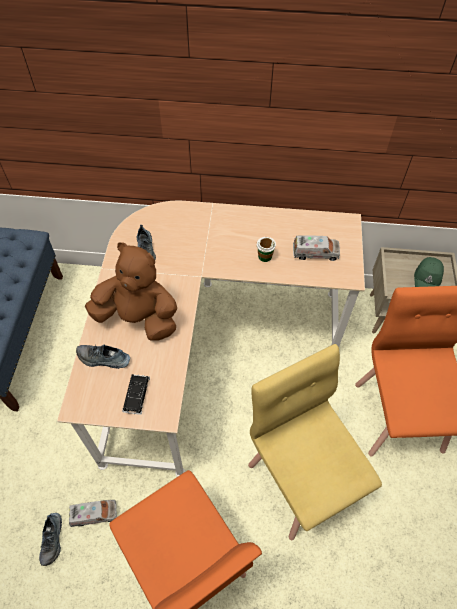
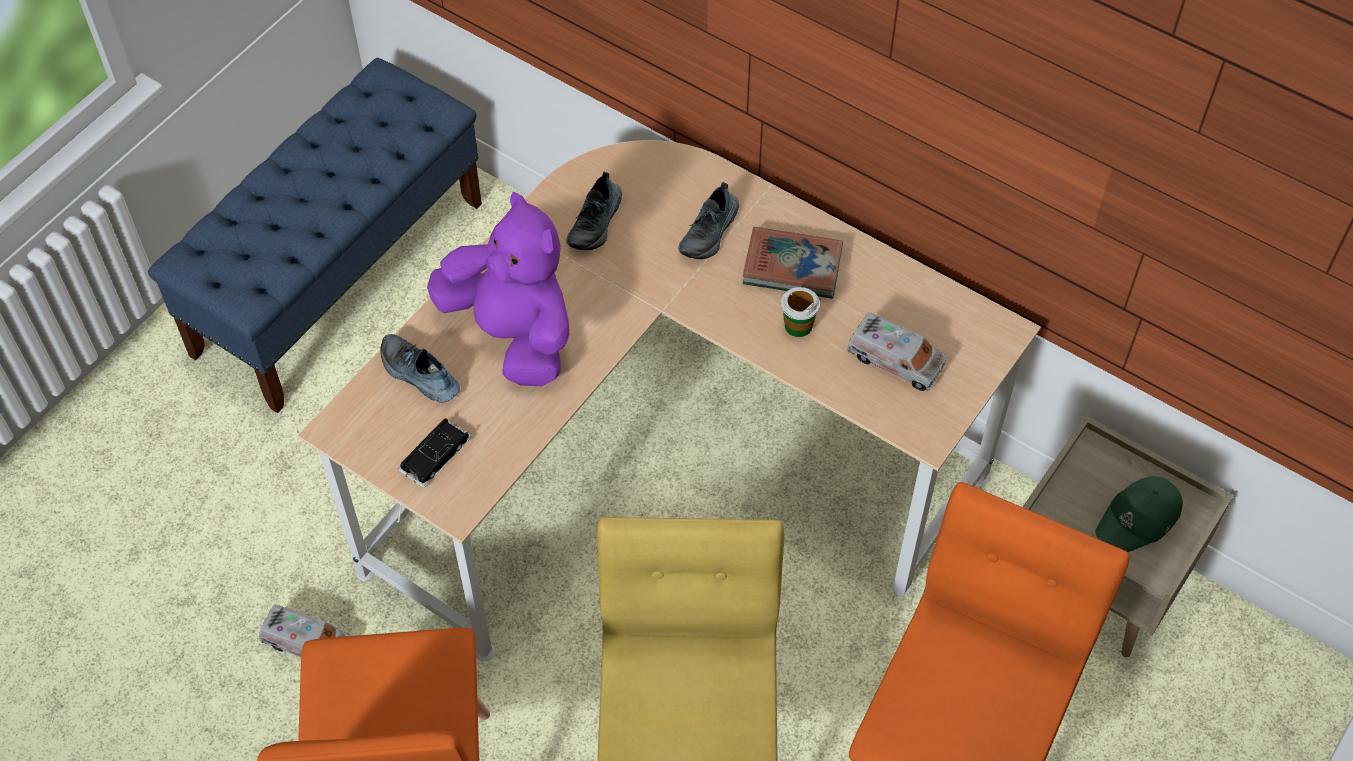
camera: 30 degrees right, 0 degrees up
shoe [39,513,62,566] -> shoe moved to [678,182,739,259]
brown plush toy [85,242,177,341] -> purple plush toy [427,192,570,386]
none -> book [743,227,843,299]

